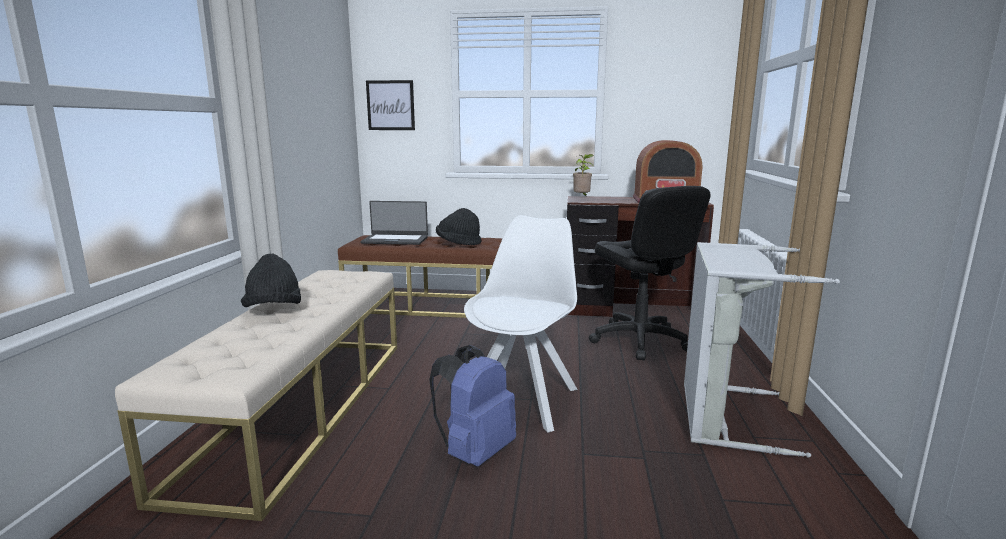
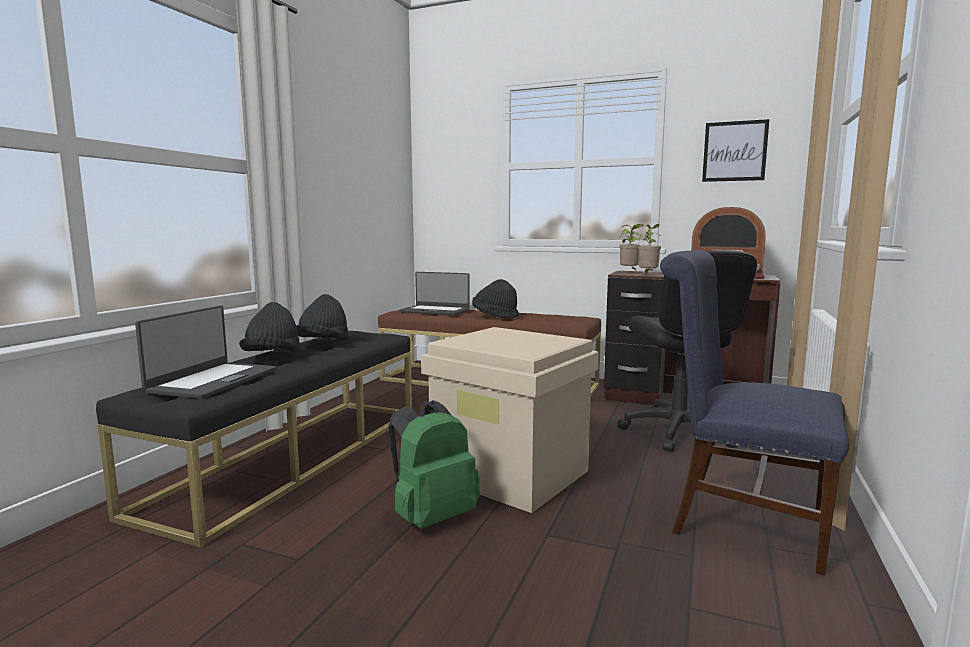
camera: 15 degrees right, 5 degrees down
beige bench [115,270,397,521] -> black bench [96,331,412,548]
picture [366,80,415,130] -> picture moved to [702,119,769,182]
blue backpack [429,345,516,467] -> green backpack [388,400,480,529]
white chair [464,215,578,433] -> beige storage box [421,327,599,513]
grey laundry basket [684,242,840,458] -> blue chair [660,250,849,576]
none -> laptop [135,305,277,399]
none -> black hat [297,294,349,339]
none -> potted plant [638,224,661,273]

